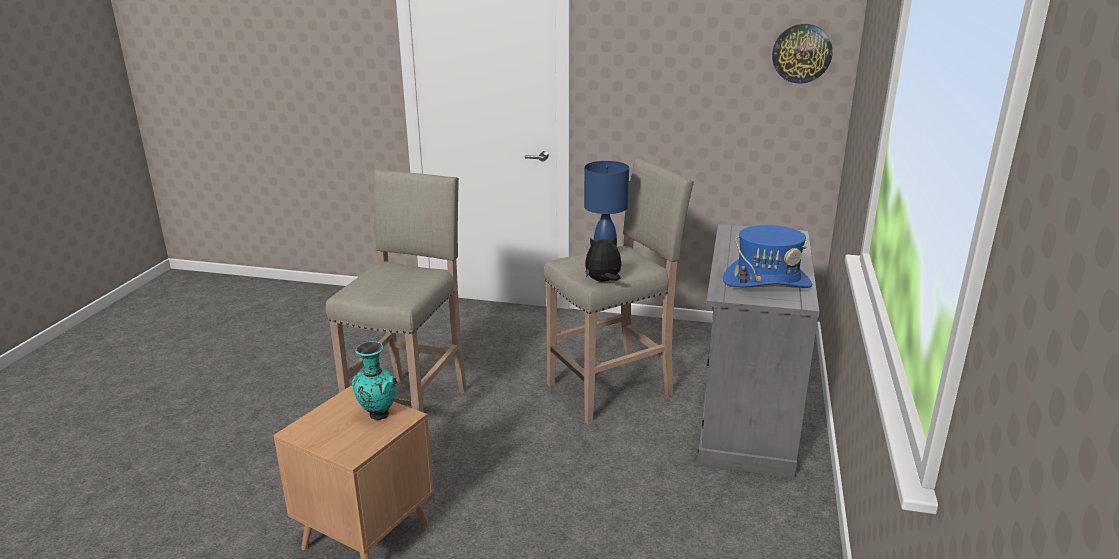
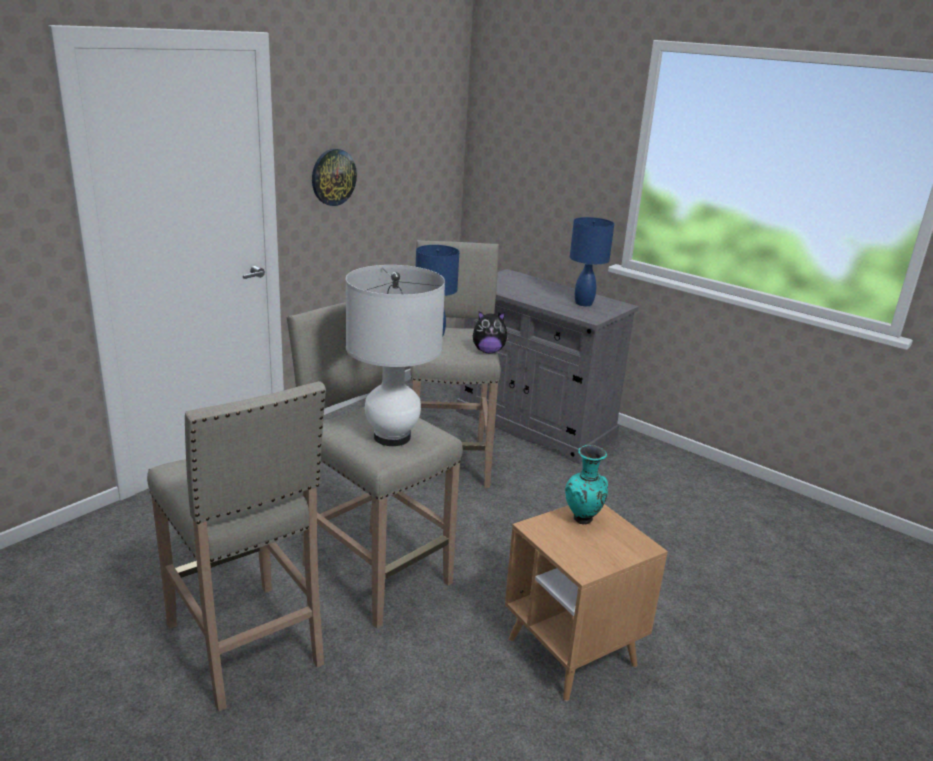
camera: 65 degrees left, 0 degrees up
plush toy [585,236,622,282] -> plush toy turned 105 degrees counterclockwise [473,311,509,353]
blue hat [723,225,813,288] -> blue table lamp [570,217,614,306]
wall clock [772,24,833,84] -> wall clock moved to [312,149,357,206]
none -> beige stool [147,381,326,711]
none -> white table lamp [346,265,445,446]

